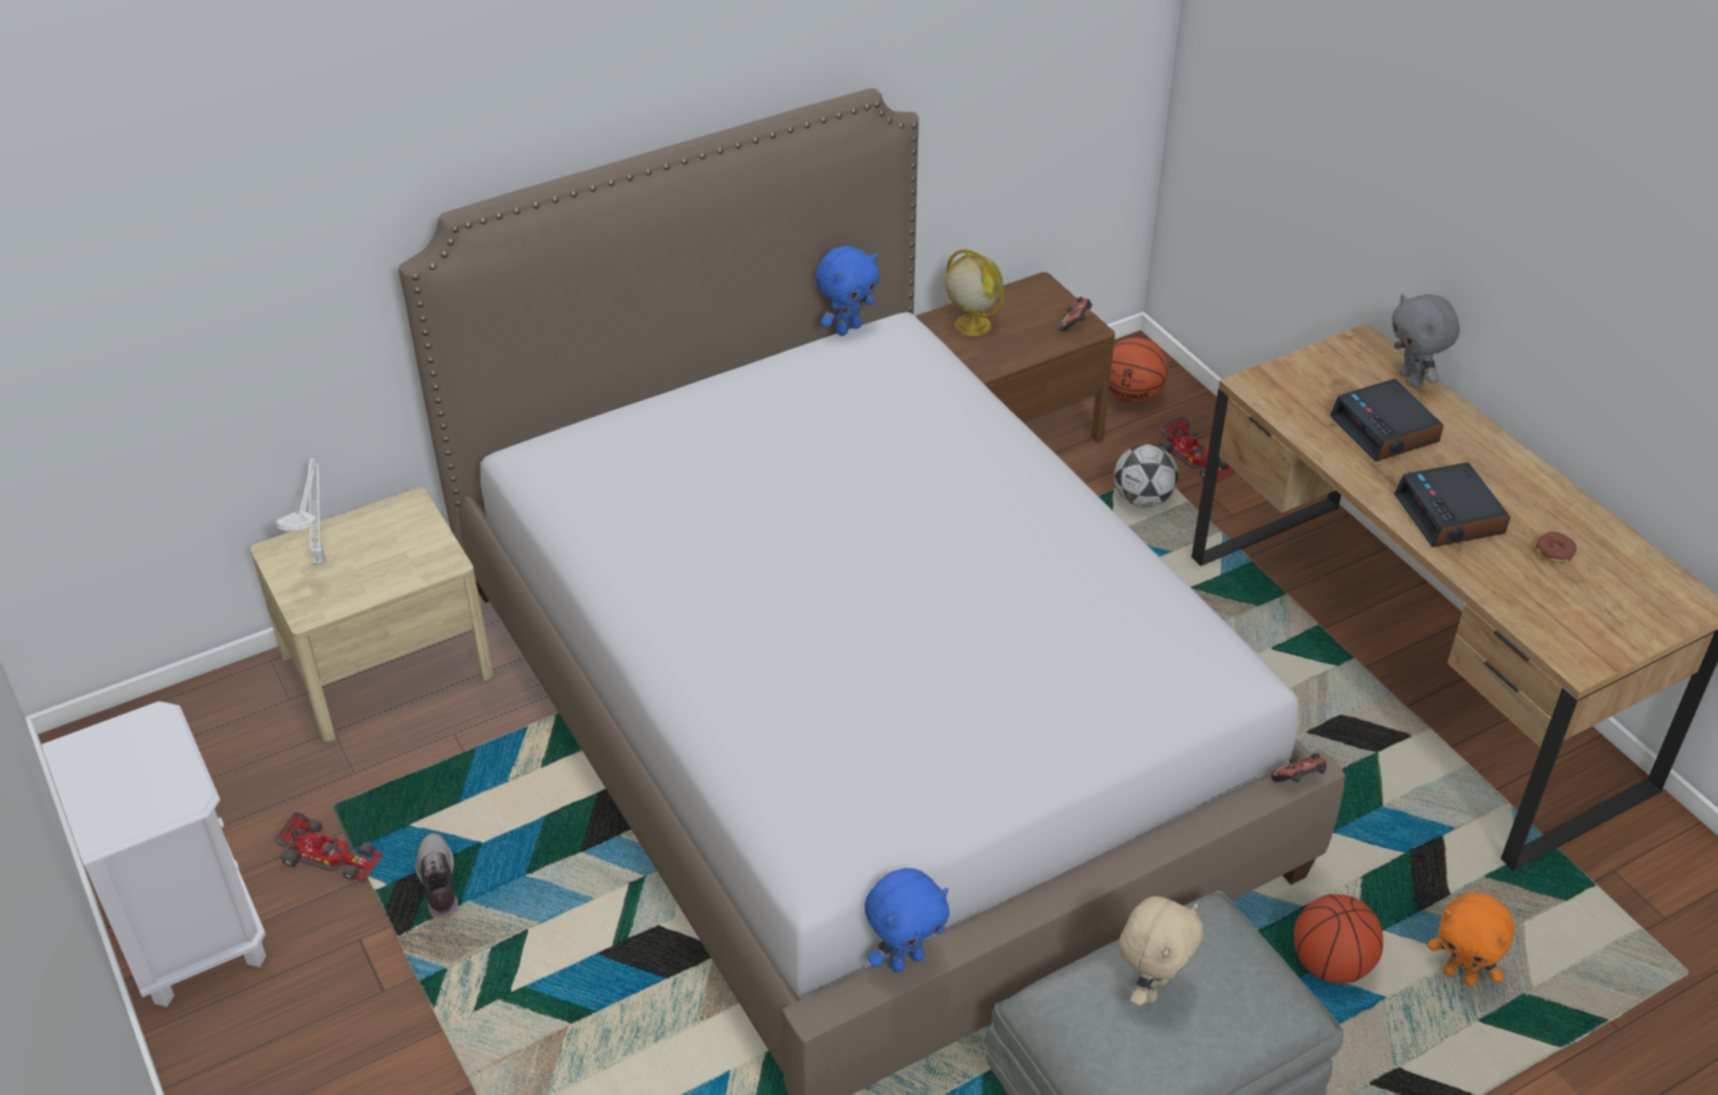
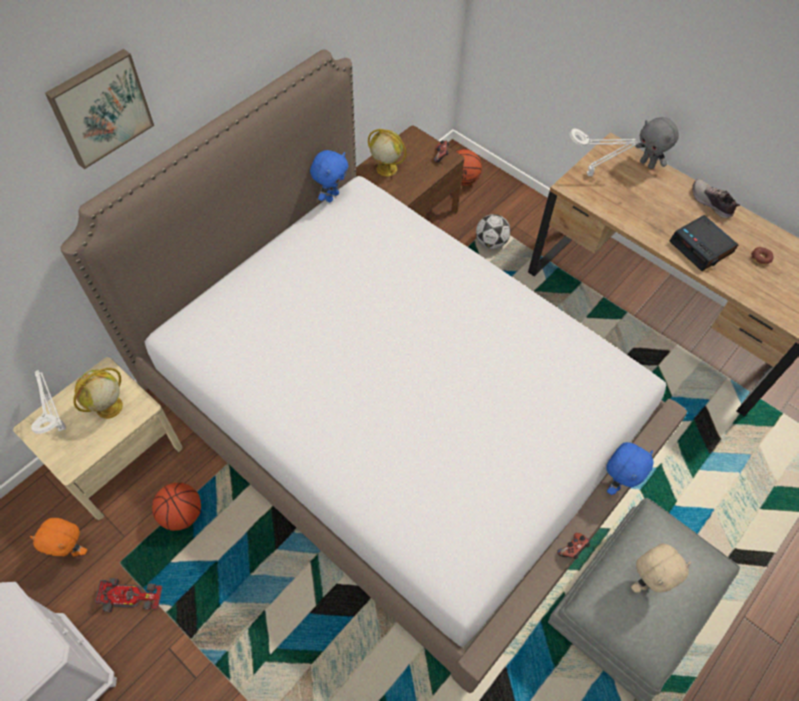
camera: 20 degrees left, 15 degrees up
shoe [416,833,458,918] -> shoe moved to [692,179,740,218]
blue plush toy [865,868,949,972] -> blue plush toy moved to [606,442,654,495]
beige plush toy [1118,896,1203,1006] -> beige plush toy turned 45 degrees clockwise [631,543,691,593]
toy car [1159,415,1235,483] -> none
game controller [1271,753,1326,782] -> game controller moved to [557,533,590,559]
basketball [1294,894,1383,983] -> basketball moved to [152,482,201,531]
alarm clock [1330,379,1444,462] -> none
orange plush toy [1427,893,1515,986] -> orange plush toy moved to [30,518,87,557]
none -> picture [45,49,154,169]
none -> globe [73,368,123,419]
none -> white table lamp [570,128,637,176]

